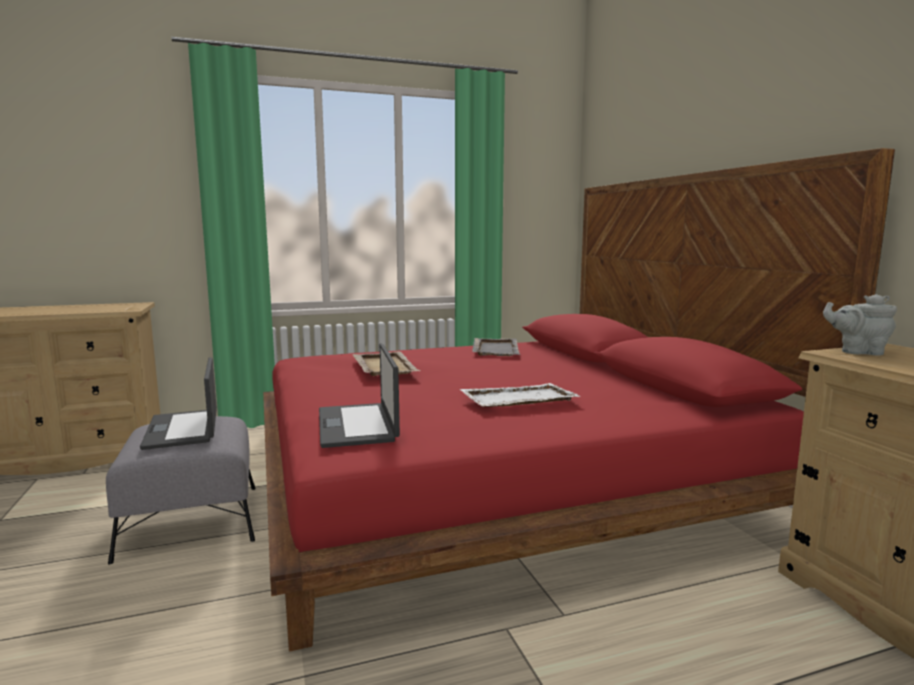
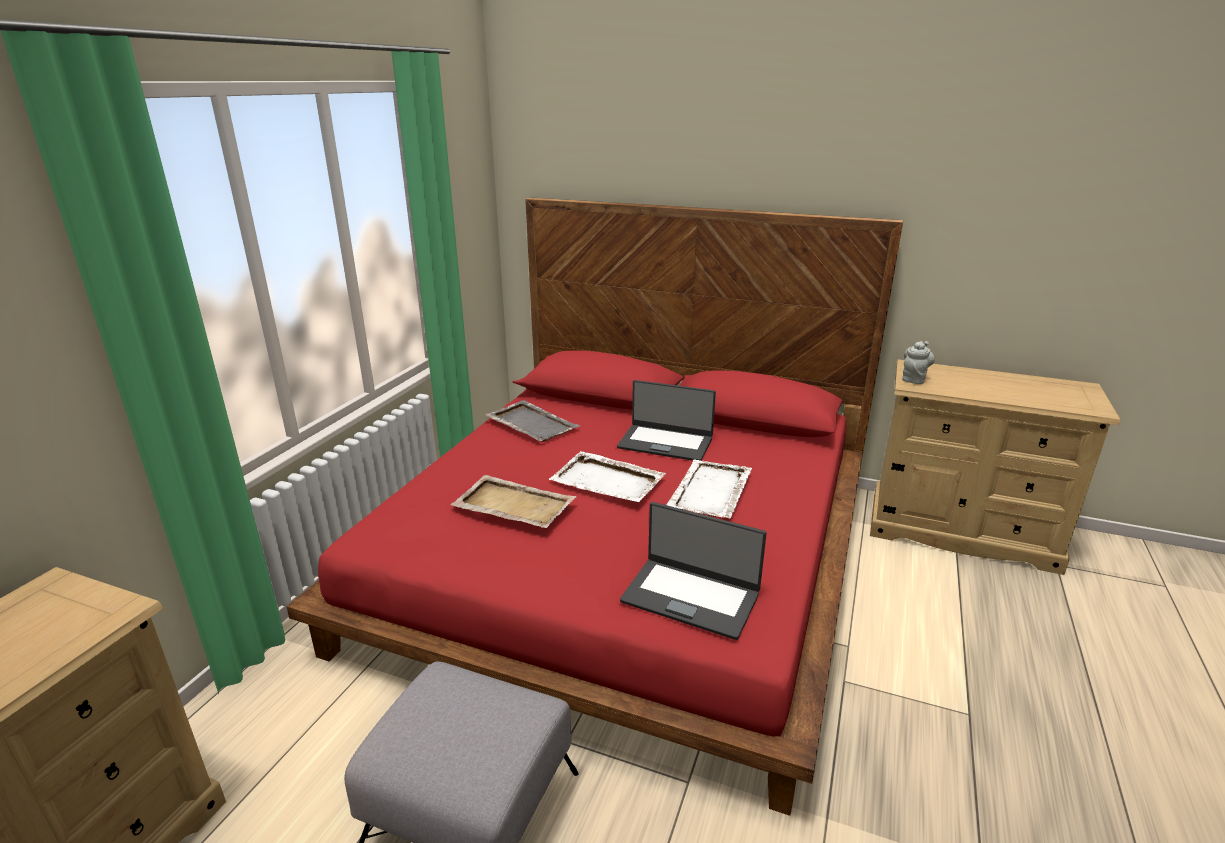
camera: 50 degrees left, 15 degrees up
laptop [140,357,217,450] -> laptop moved to [617,380,716,461]
grey teapot [823,294,897,356] -> grey teapot turned 150 degrees clockwise [902,341,935,384]
none -> white tray [549,451,666,502]

